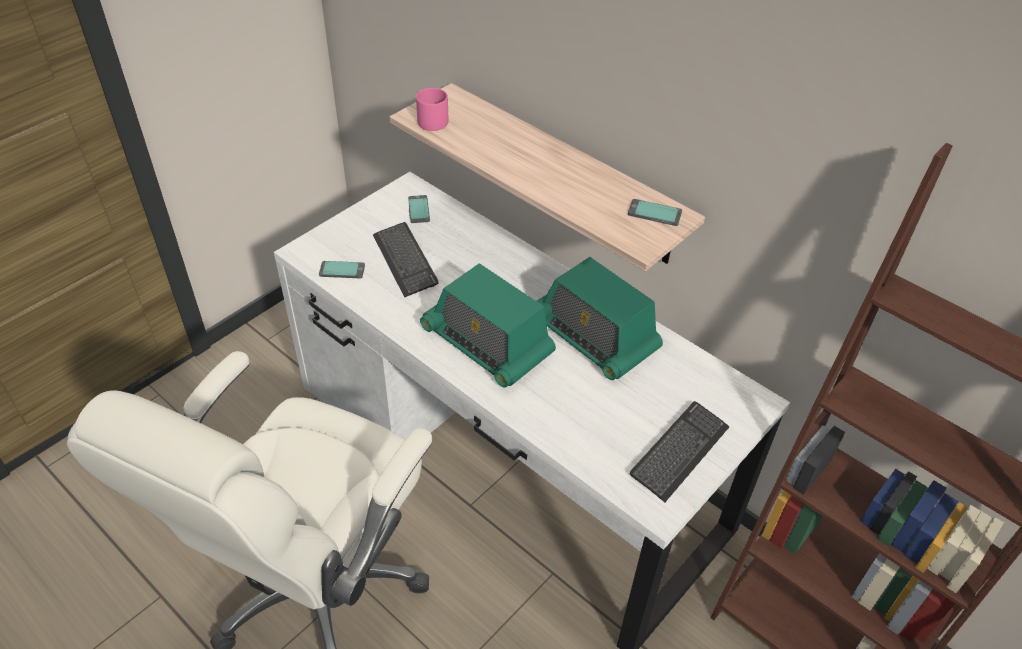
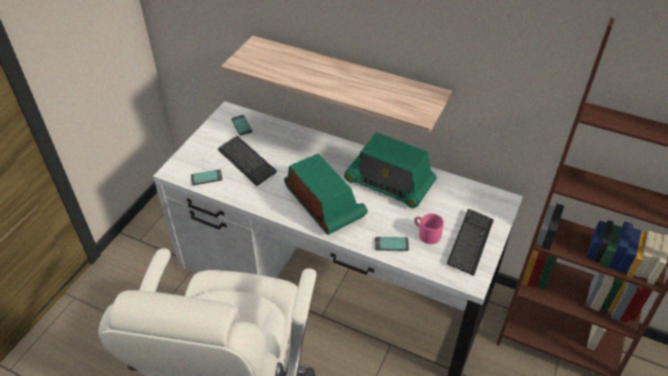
camera: 15 degrees left, 0 degrees up
pink mug [416,88,448,131] -> pink mug moved to [414,213,444,244]
radio [420,263,556,388] -> radio turned 150 degrees counterclockwise [284,154,368,235]
phone [628,199,682,226] -> phone moved to [375,237,409,251]

